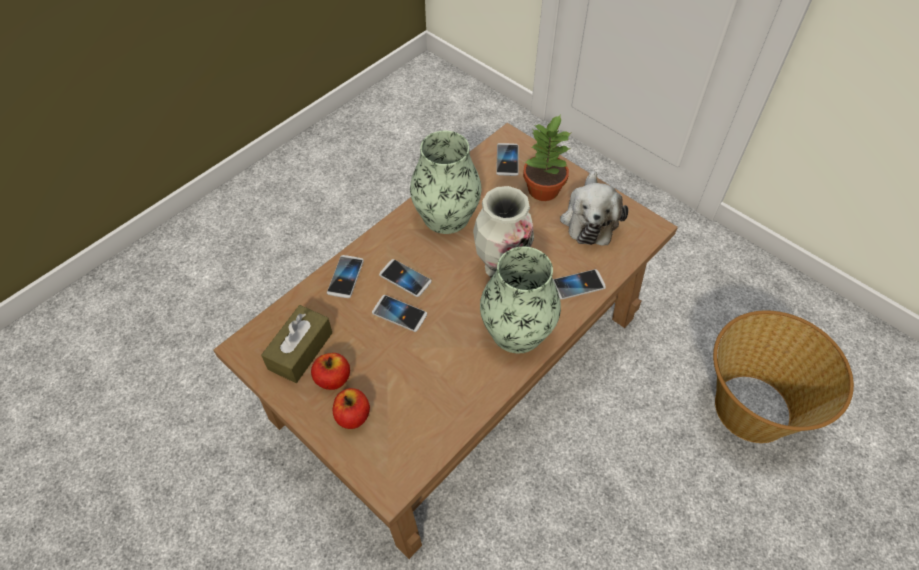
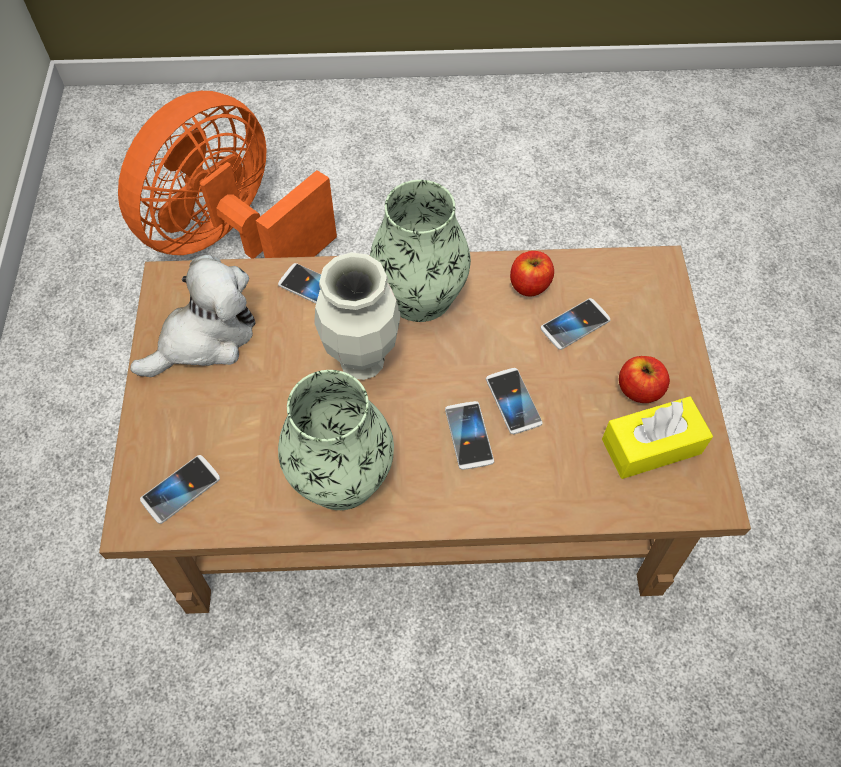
camera: 135 degrees left, 5 degrees up
brown tissue box [261,305,332,383] -> yellow tissue box [602,396,713,479]
phone [327,255,364,298] -> phone moved to [541,298,610,350]
apple [333,388,370,429] -> apple moved to [510,251,554,296]
potted plant [523,114,572,201] -> none
basket [713,310,854,443] -> orange fan [118,91,337,259]

